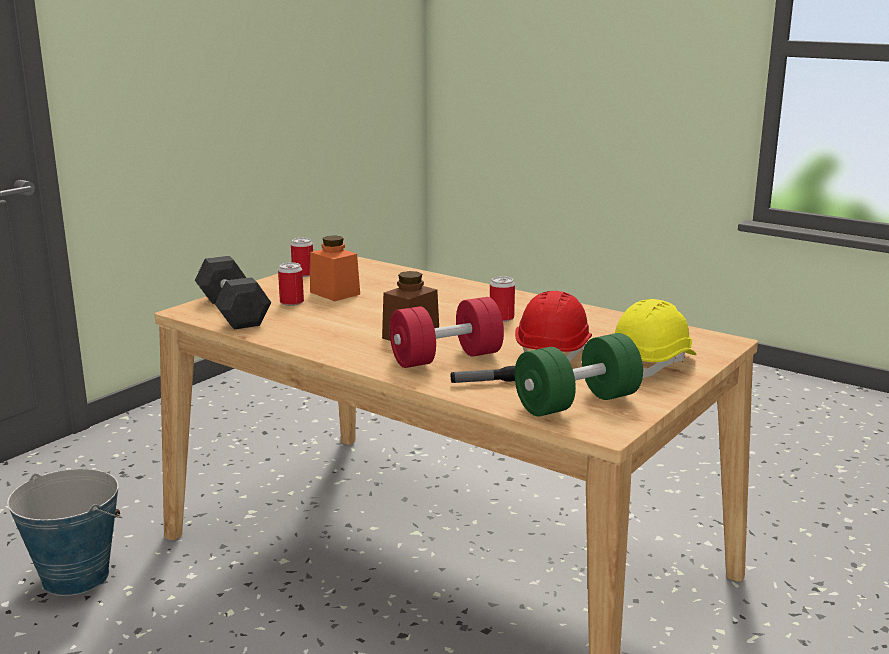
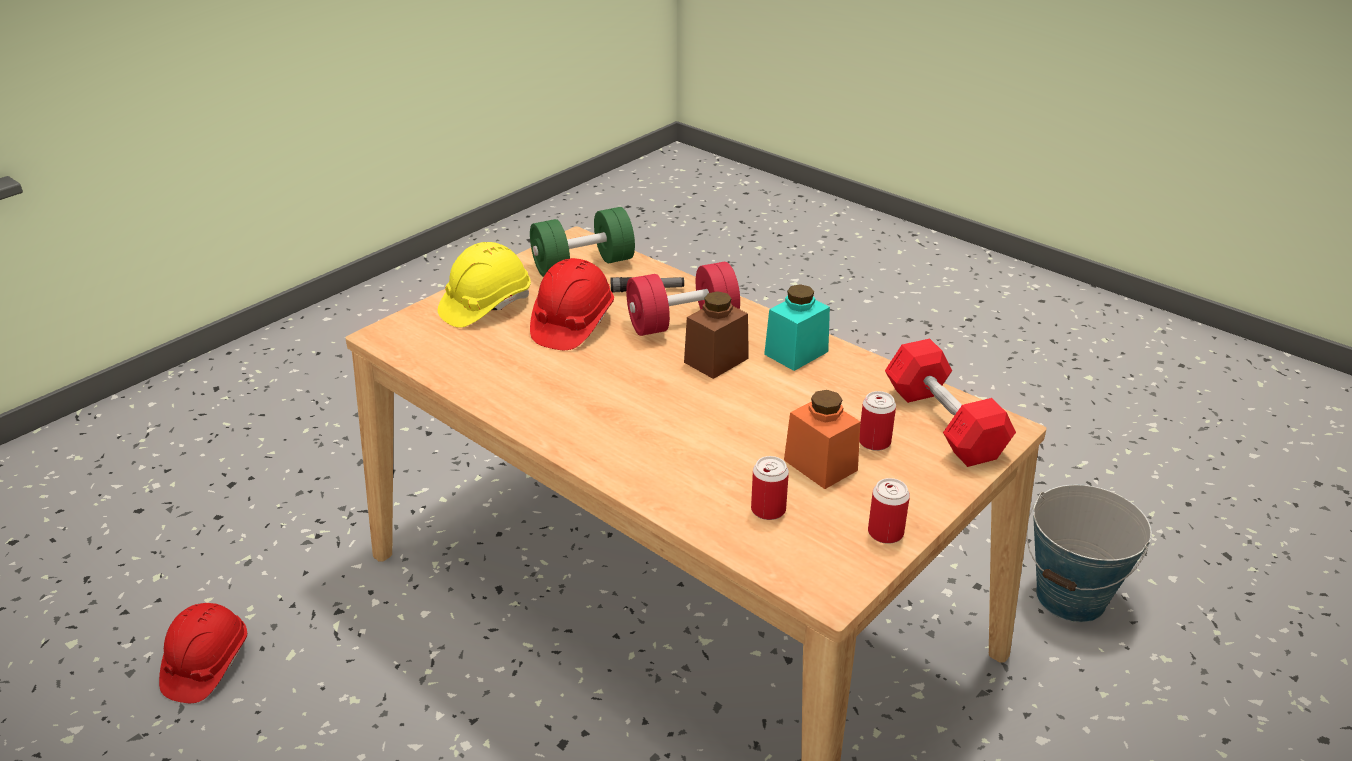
camera: 175 degrees left, 15 degrees up
grey dumbbell [195,256,271,330] -> red dumbbell [885,339,1016,467]
can [490,276,515,322] -> can moved to [751,456,789,520]
none -> red hard hat [159,603,247,703]
none -> turquoise jar [764,284,830,371]

